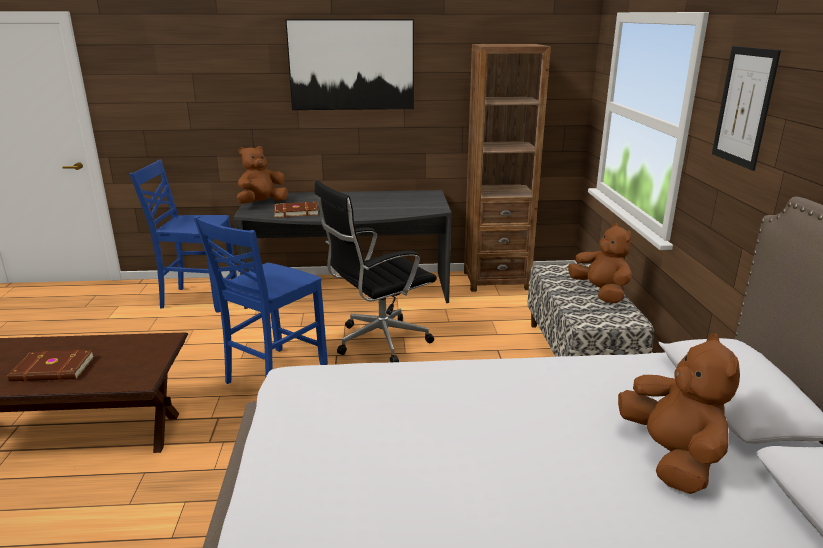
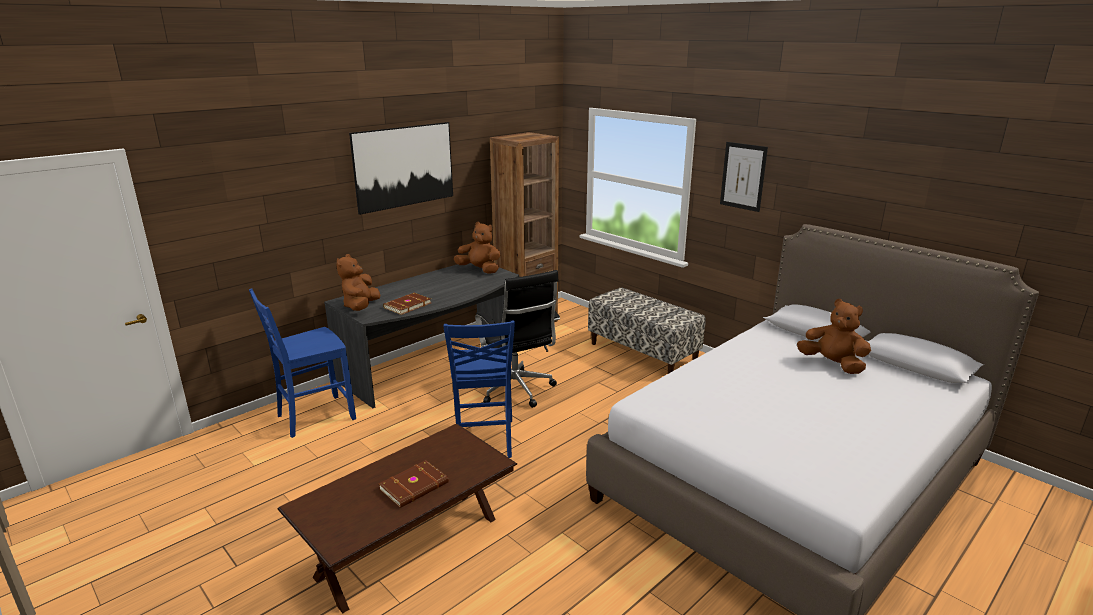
camera: 40 degrees left, 0 degrees up
black office chair [314,180,437,362] -> black office chair turned 45 degrees counterclockwise [475,270,560,408]
brown plush toy [568,223,632,303] -> brown plush toy moved to [454,222,500,274]

